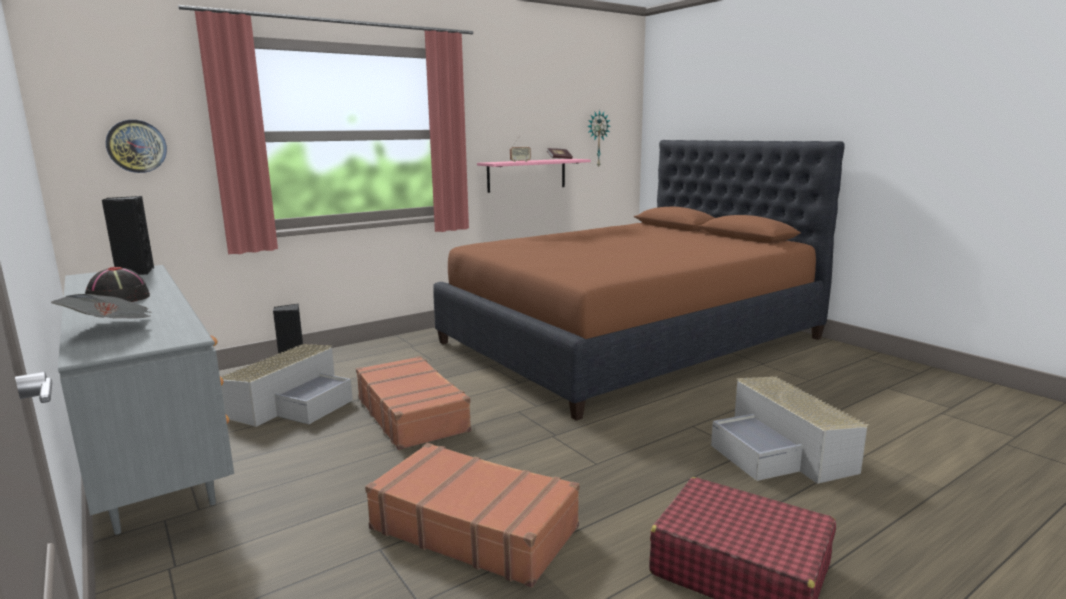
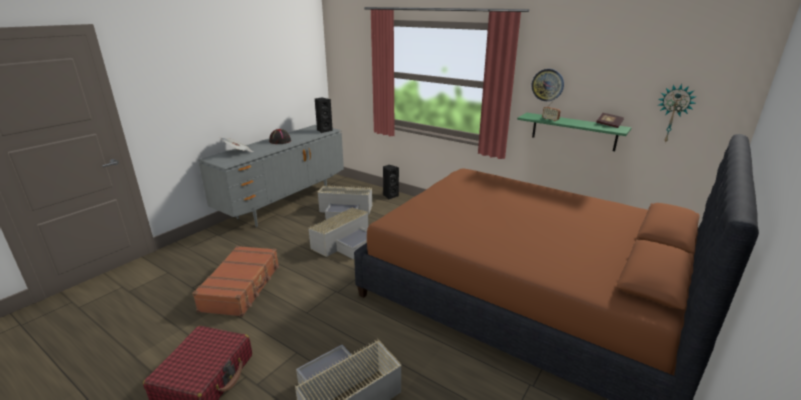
camera: 70 degrees right, 10 degrees up
wall clock [106,120,167,173] -> wall clock moved to [532,69,564,101]
brown suitcase [356,356,471,450] -> grey storage box [308,207,368,260]
pink shelf [477,159,591,193] -> green shelf [517,113,632,151]

